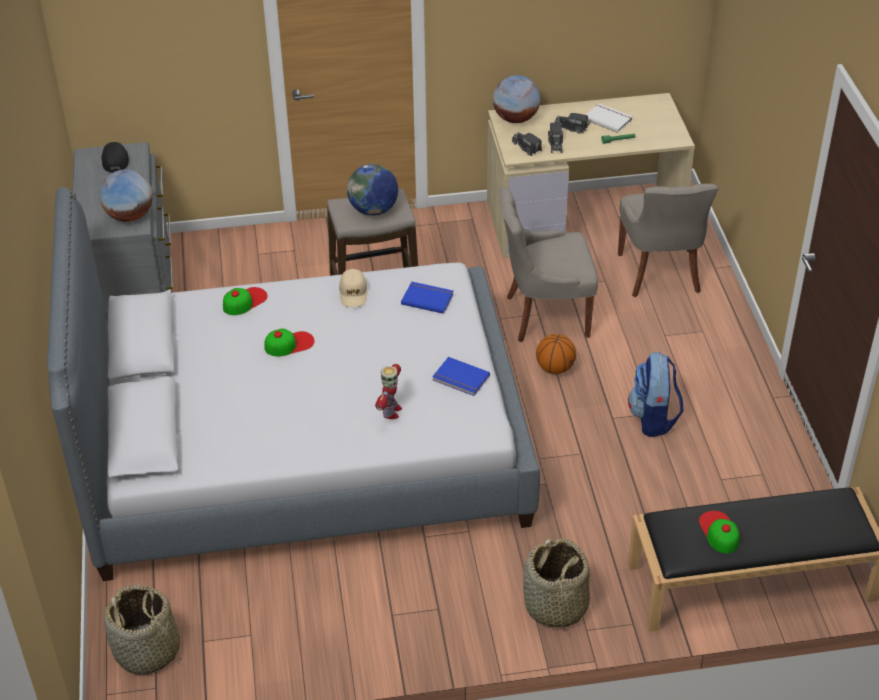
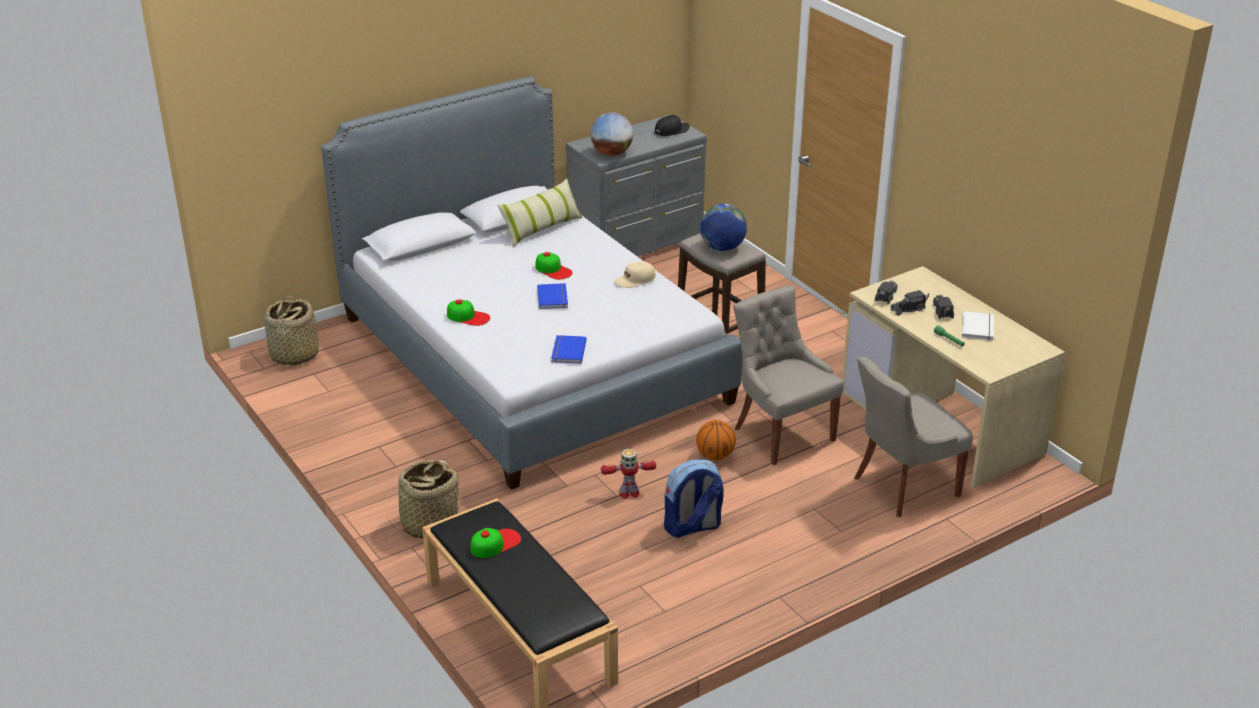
camera: 65 degrees right, 10 degrees down
cap [223,287,268,315] -> cap moved to [447,299,490,326]
toy robot [375,364,402,419] -> toy robot moved to [601,449,656,499]
blue book [401,282,454,314] -> blue book moved to [537,283,568,309]
globe [493,75,540,123] -> none
none -> pillow [497,178,582,247]

